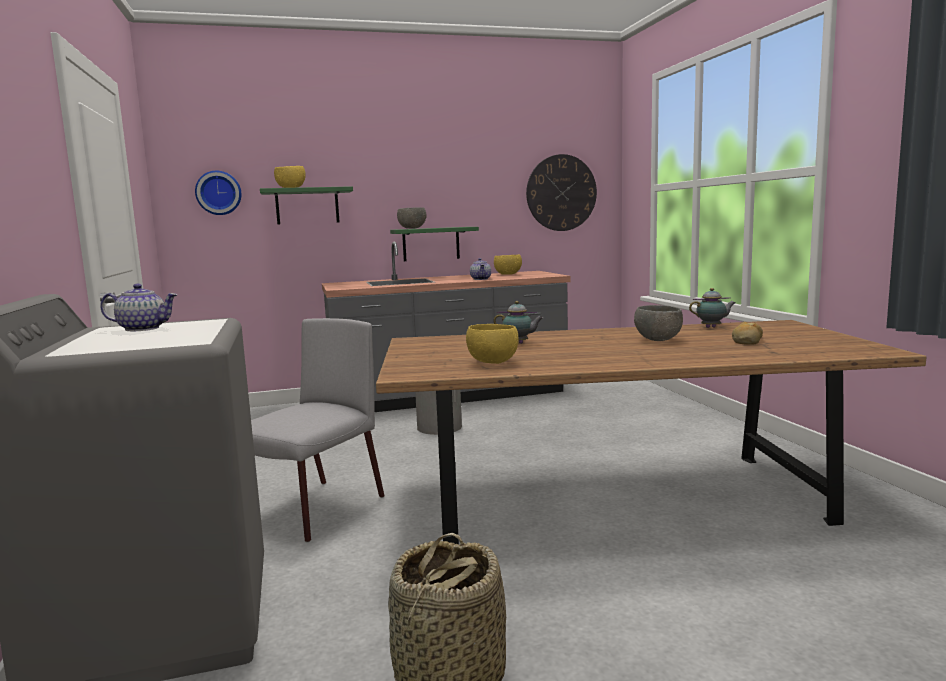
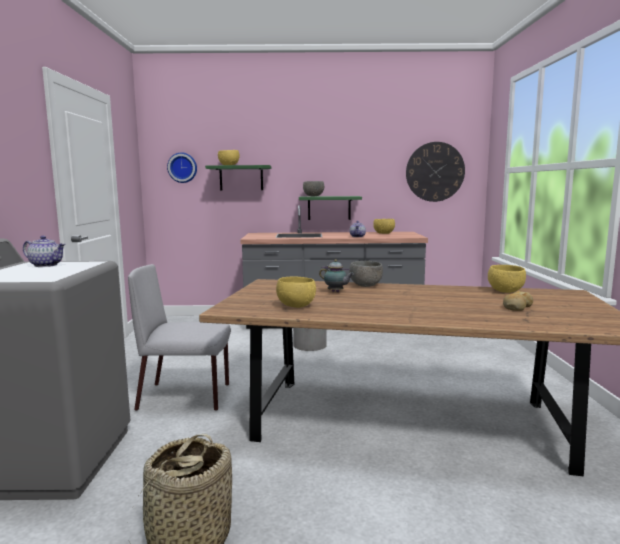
camera: 15 degrees right, 0 degrees up
grey chair [251,318,384,542] -> grey chair turned 135 degrees counterclockwise [128,264,231,411]
grey bowl [634,305,683,341] -> grey bowl moved to [349,261,383,287]
teapot [689,288,735,328] -> yellow bowl [488,265,526,293]

